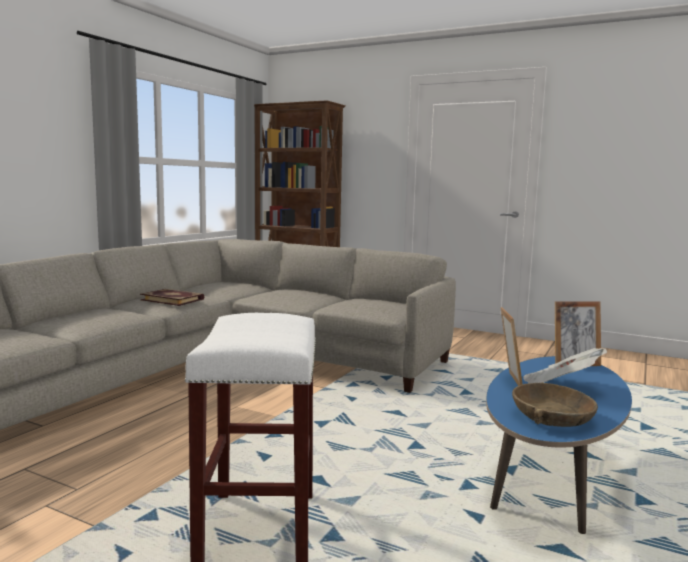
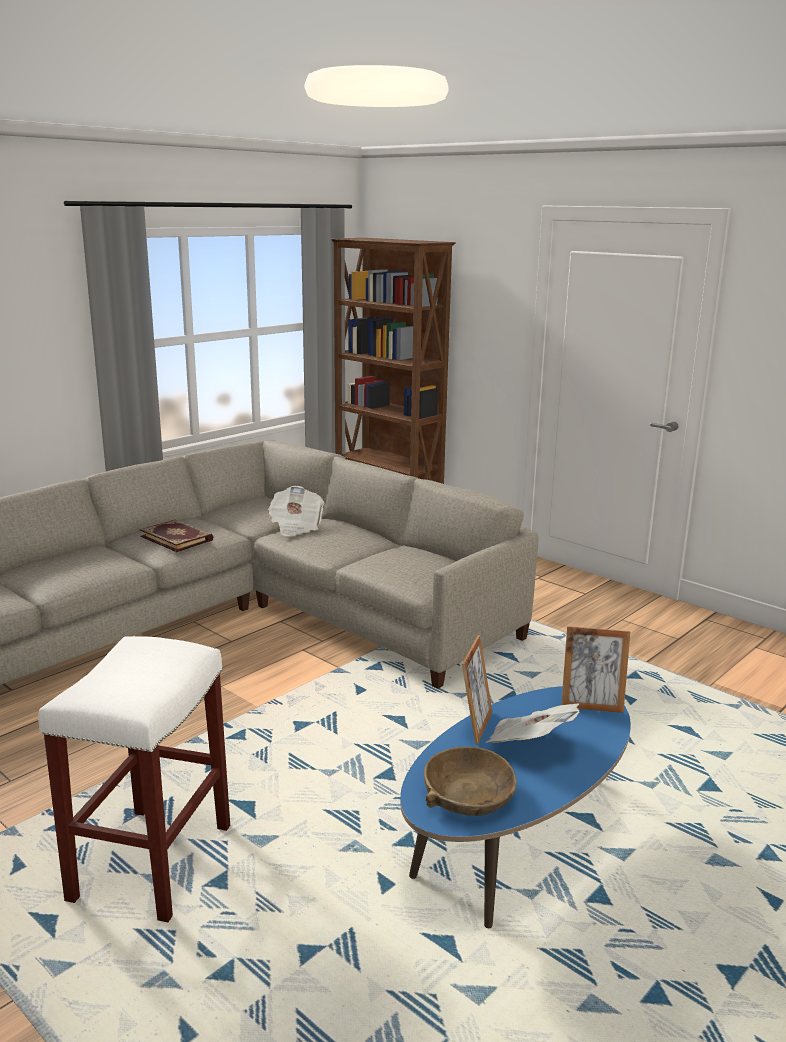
camera: 15 degrees right, 10 degrees up
none -> newspaper [268,486,324,537]

